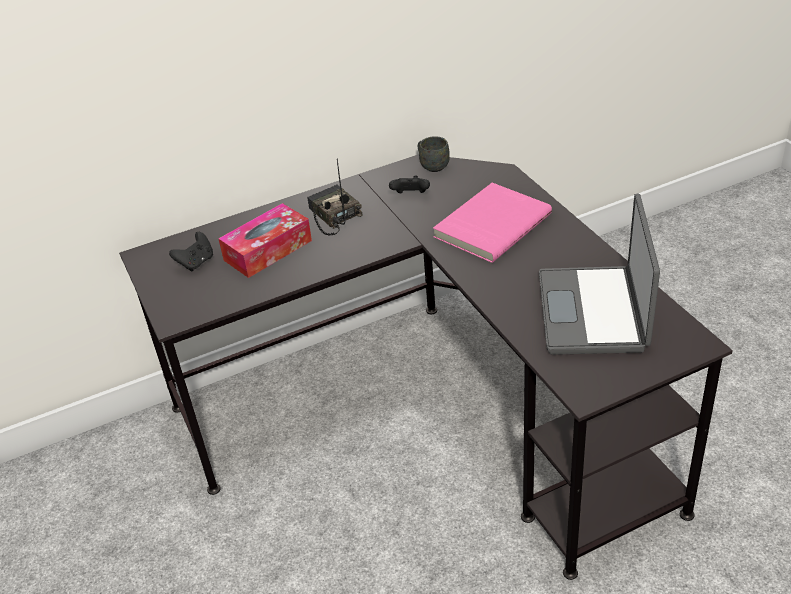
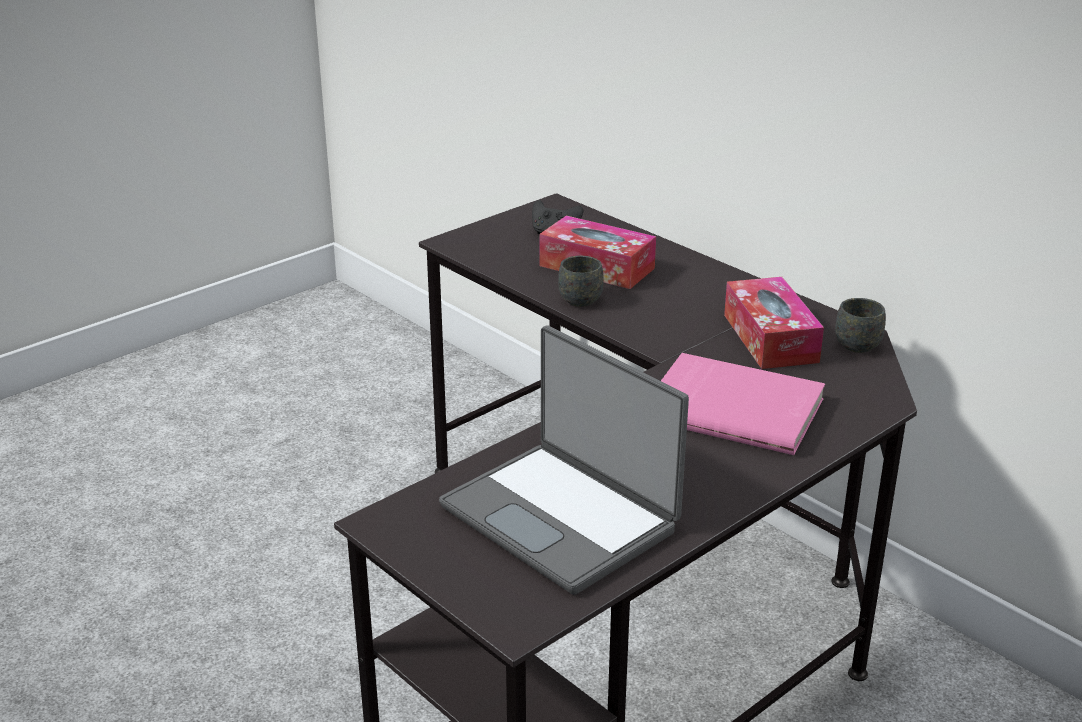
camera: 70 degrees right, 10 degrees down
radio [307,158,363,235] -> none
black game controller [389,176,430,193] -> tissue box [724,277,824,369]
laptop [539,194,660,355] -> laptop turned 120 degrees counterclockwise [439,326,689,595]
none -> grey mug [558,256,604,307]

